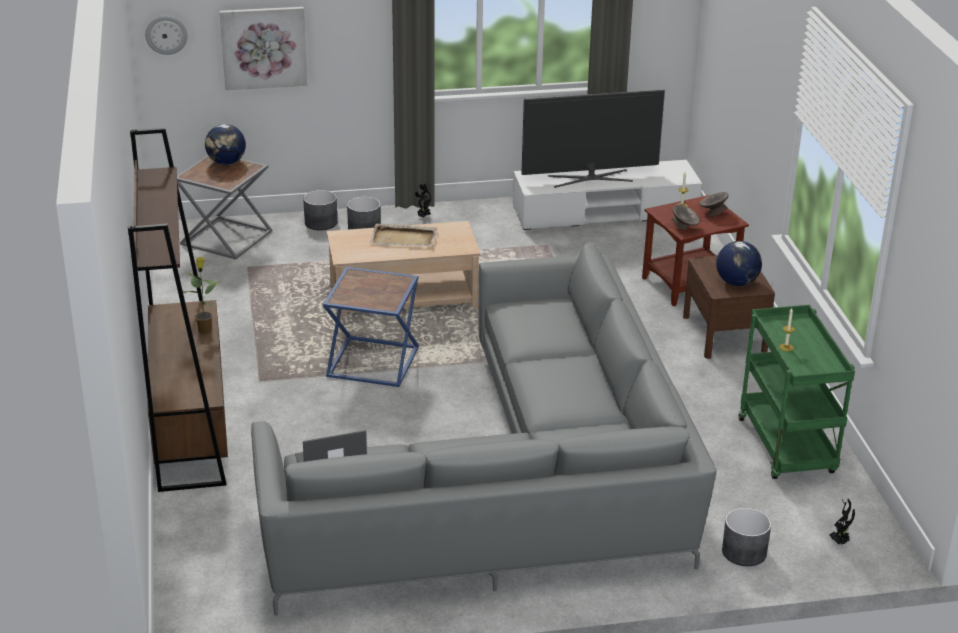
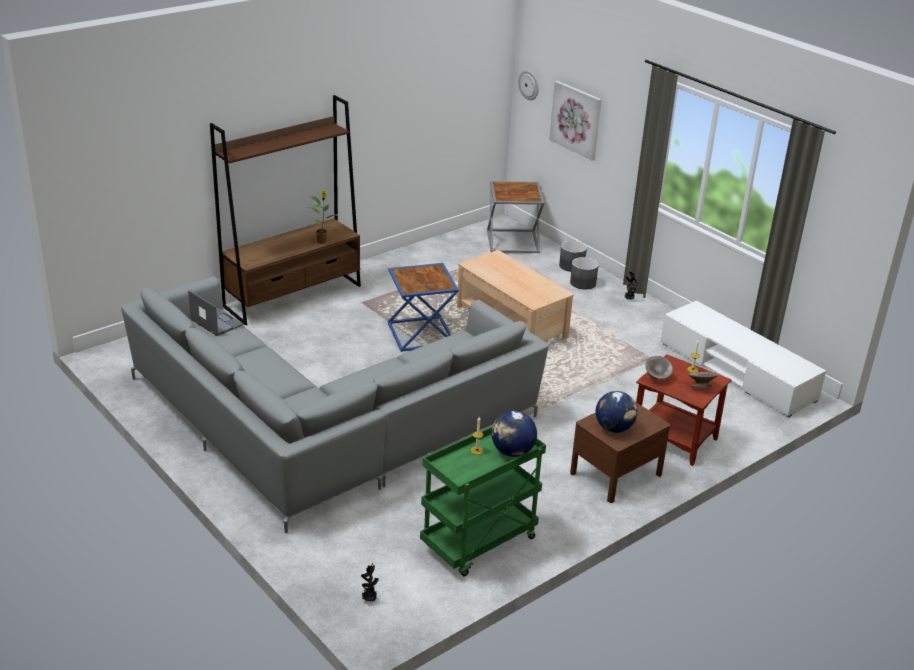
camera: 60 degrees right, 0 degrees up
globe [205,124,246,165] -> globe moved to [492,411,537,457]
beige tray [369,224,438,246] -> none
television [521,90,665,188] -> none
grey planter [722,508,771,566] -> none

